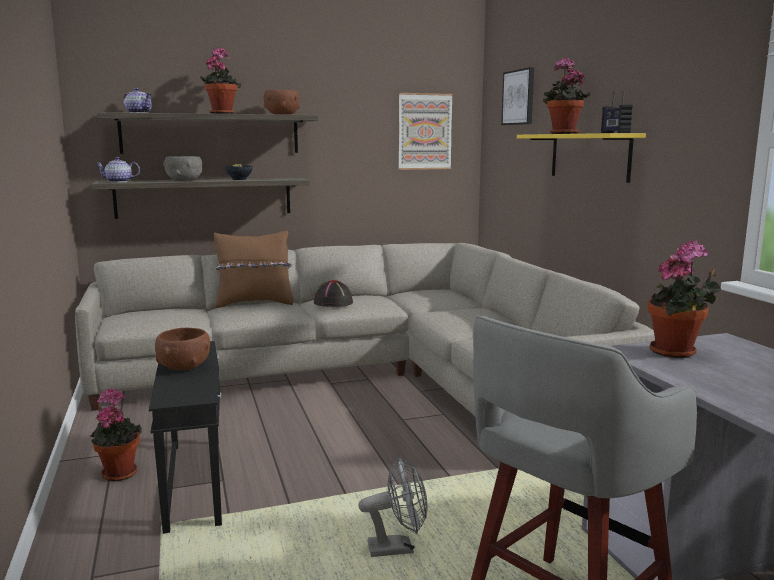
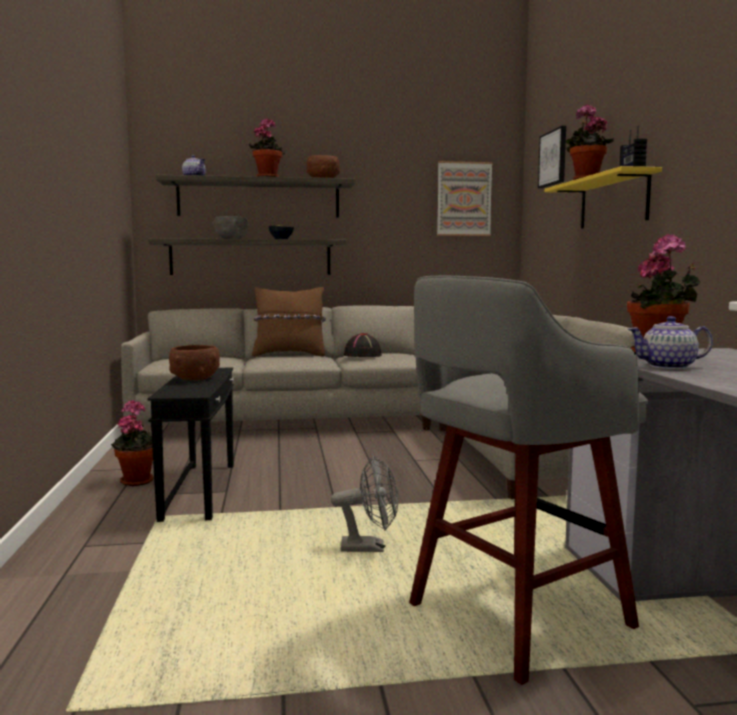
camera: 10 degrees right, 5 degrees down
teapot [95,157,140,182] -> teapot moved to [628,316,713,369]

